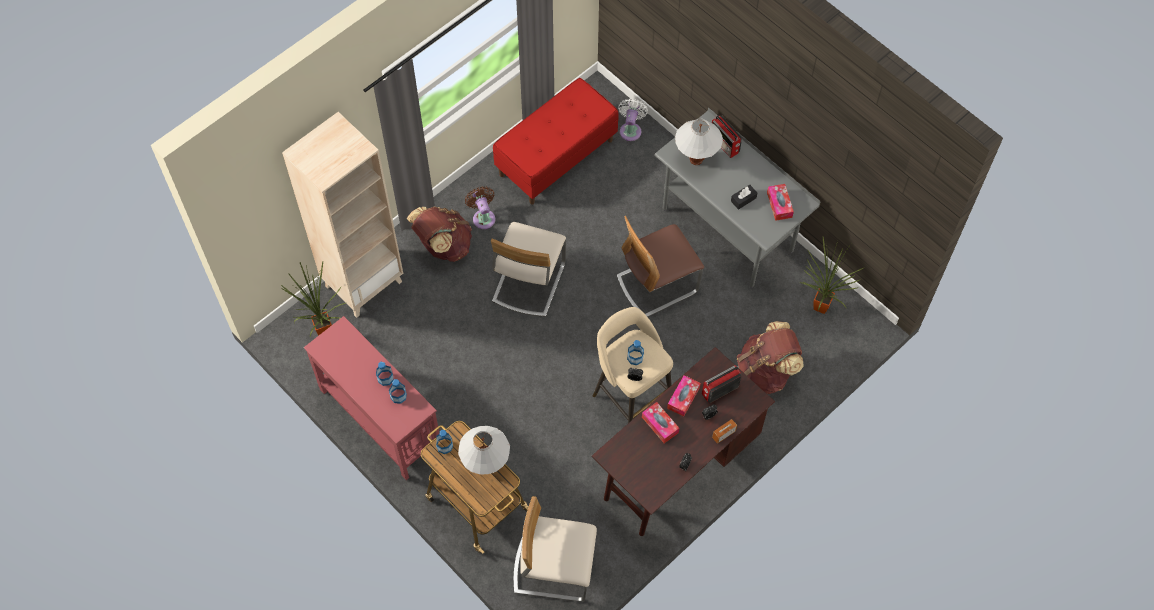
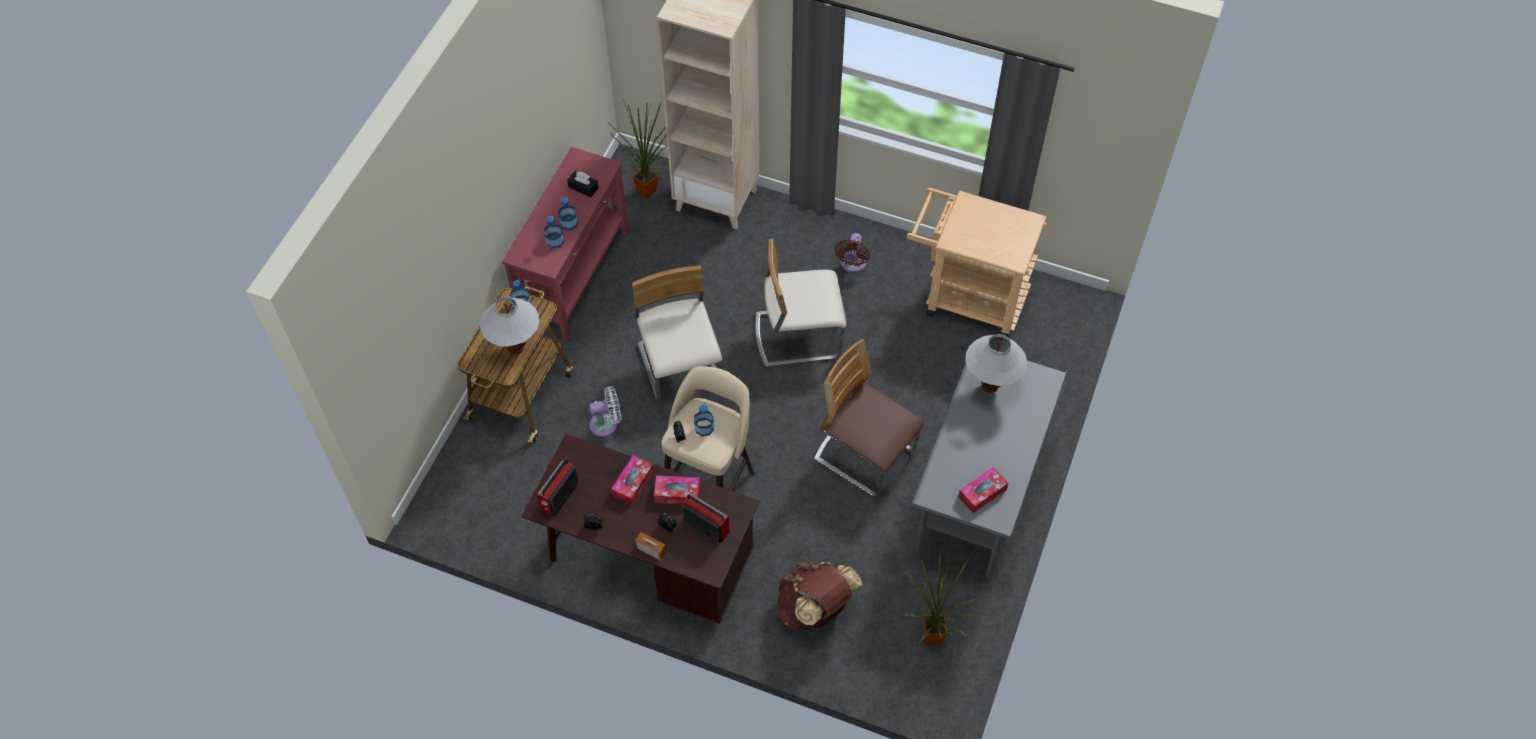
camera: 65 degrees right, 5 degrees down
brown backpack [407,207,472,262] -> none
brown fan [465,186,495,229] -> brown fan turned 150 degrees clockwise [834,233,870,273]
red bench [493,78,619,205] -> beige cart [907,188,1047,339]
beige chair [514,496,597,602] -> beige chair moved to [632,265,722,402]
white fan [618,99,648,141] -> white fan moved to [589,386,621,437]
radio [712,115,742,158] -> radio moved to [537,458,579,517]
black tissue box [731,185,757,210] -> black tissue box moved to [567,171,598,197]

